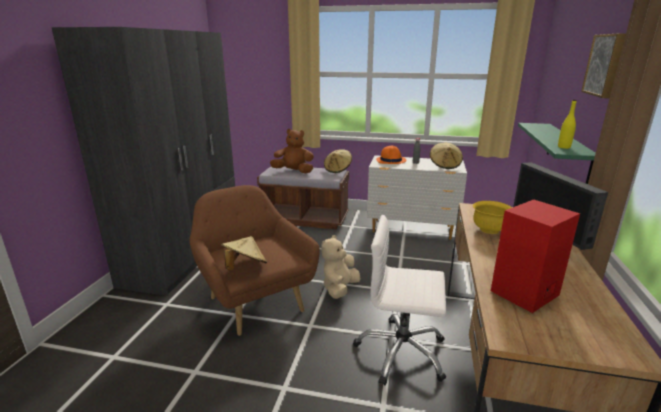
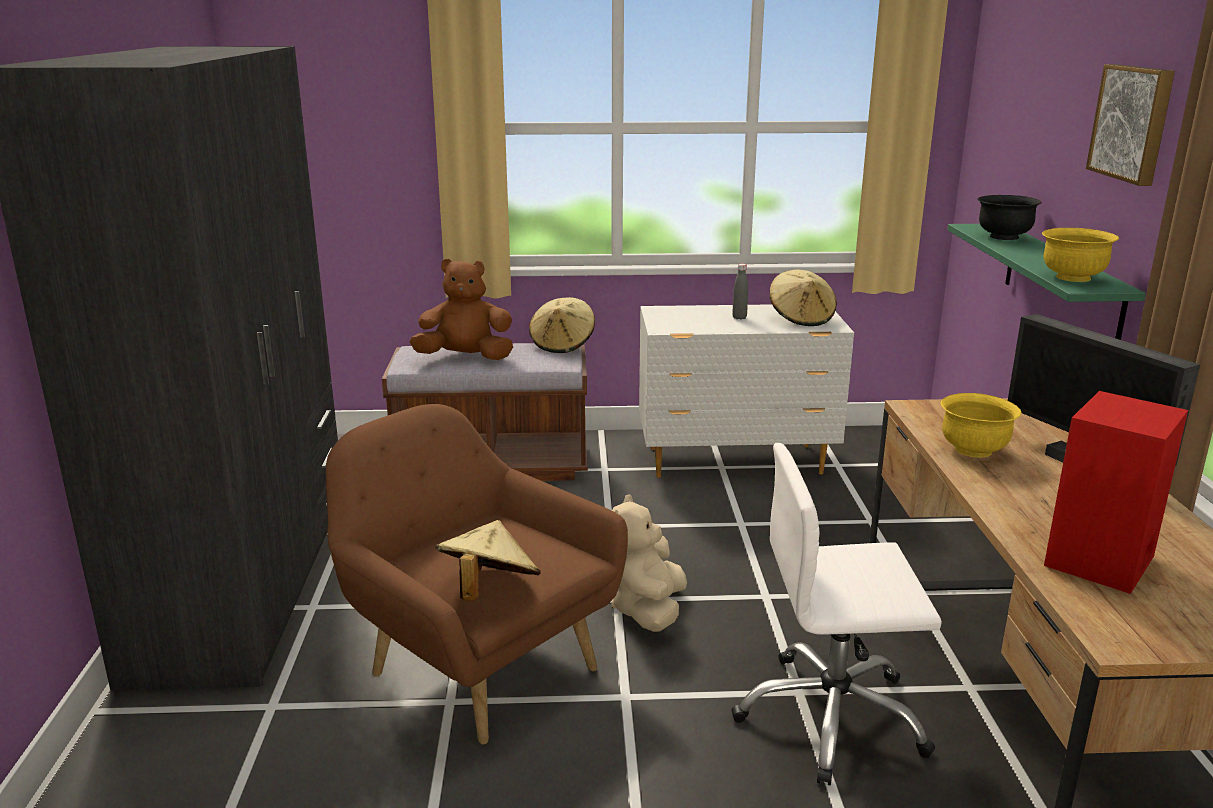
camera: 15 degrees left, 0 degrees up
orange hat [376,146,406,164] -> none
yellow bottle [558,100,577,149] -> yellow bowl [1042,228,1119,282]
none -> black bowl [977,195,1042,240]

